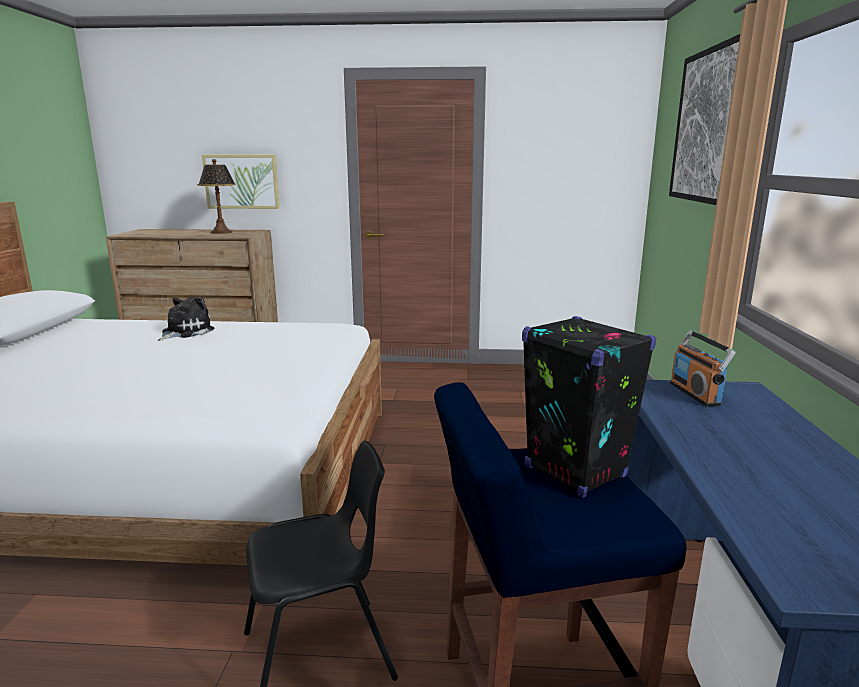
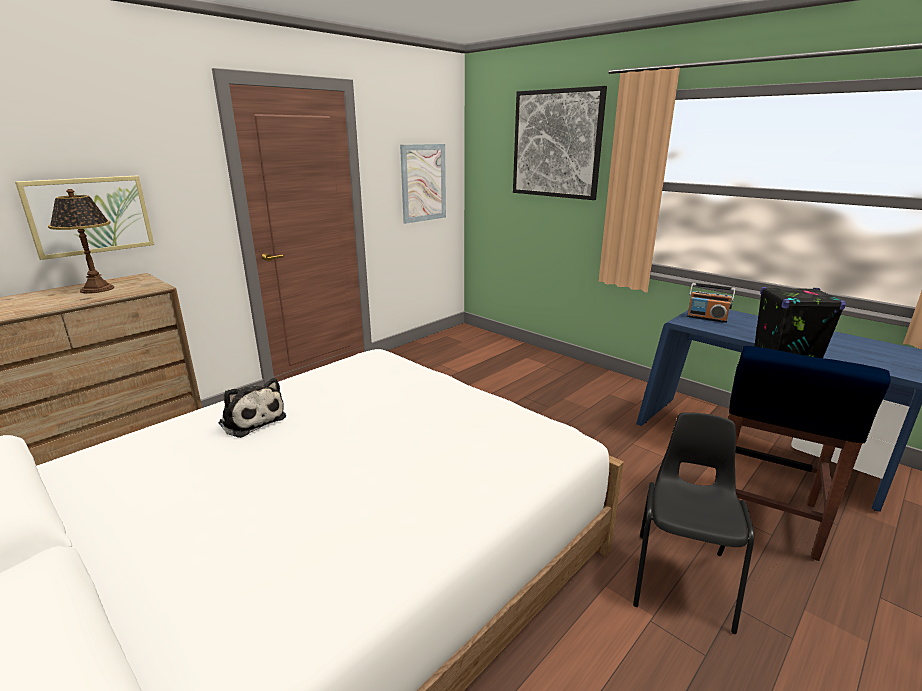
camera: 50 degrees left, 5 degrees up
plush toy [158,297,215,341] -> plush toy turned 150 degrees clockwise [219,378,286,438]
none -> picture [400,144,446,224]

